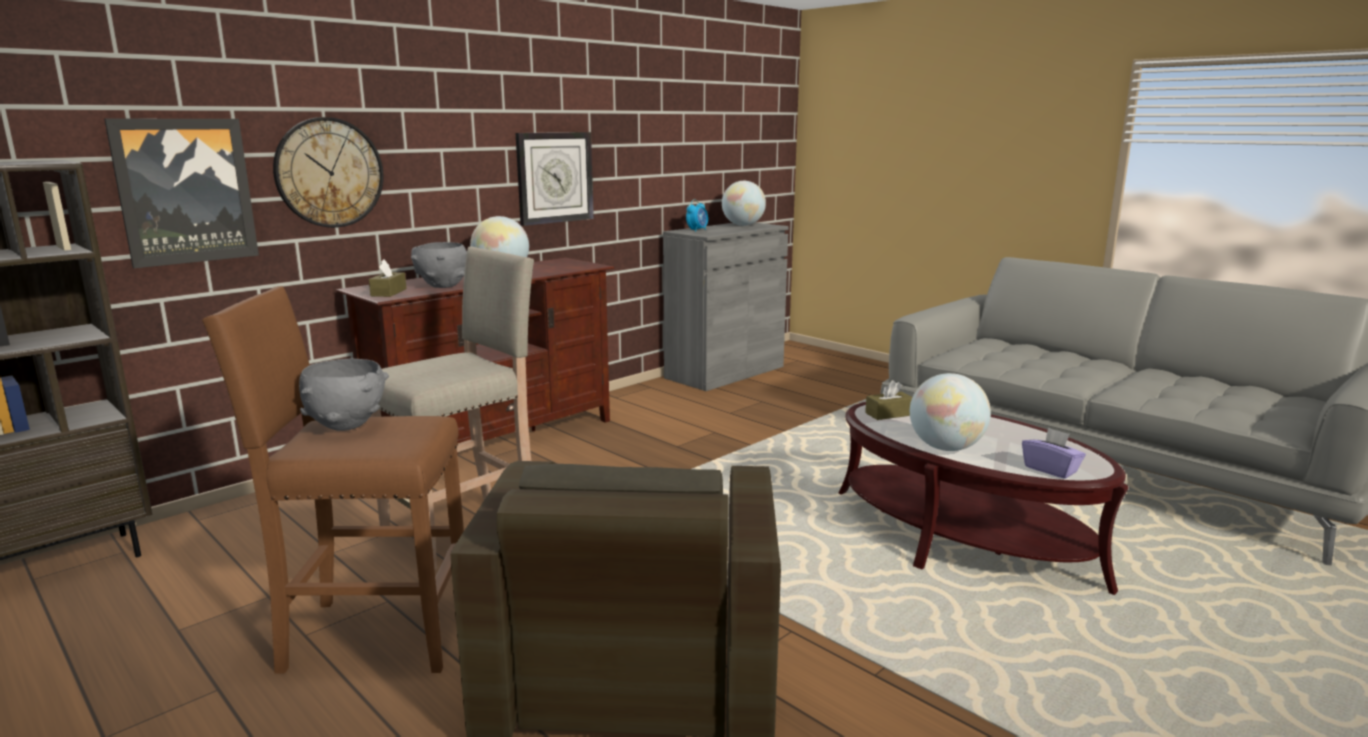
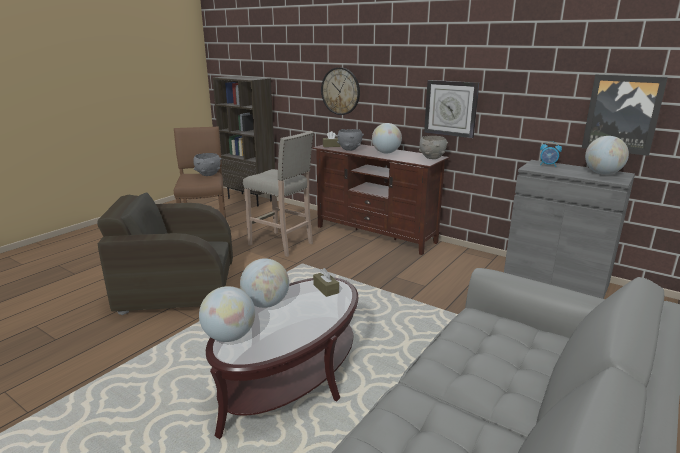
camera: 80 degrees right, 5 degrees up
picture [104,119,259,268] -> picture moved to [582,75,668,156]
purple tissue box [1022,428,1086,479] -> globe [199,286,255,342]
none -> grey bowl [419,136,448,159]

